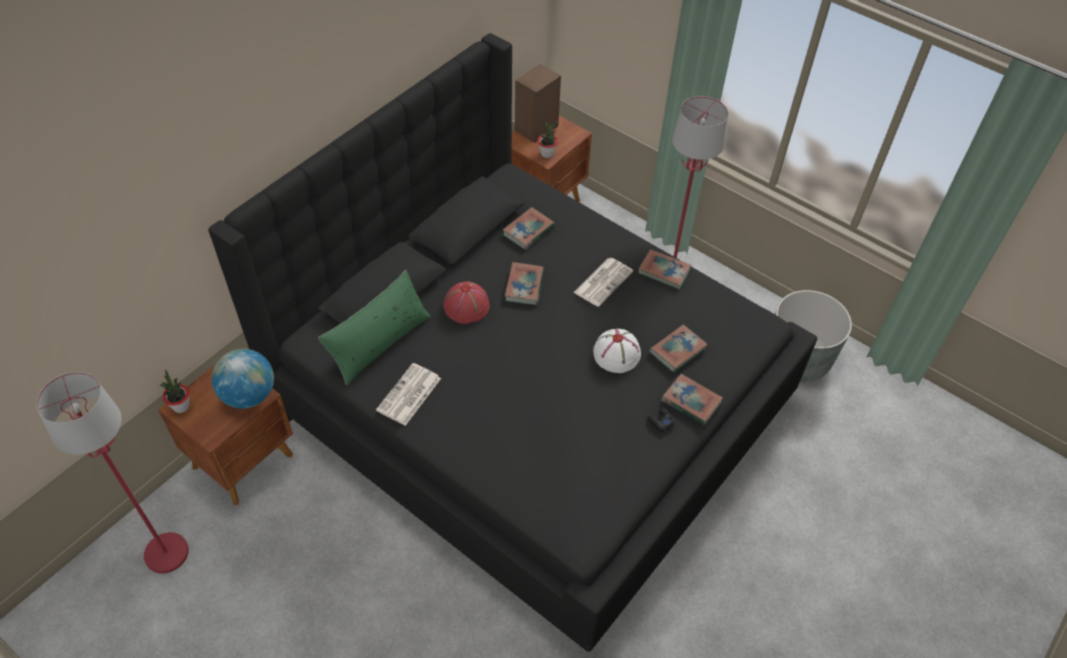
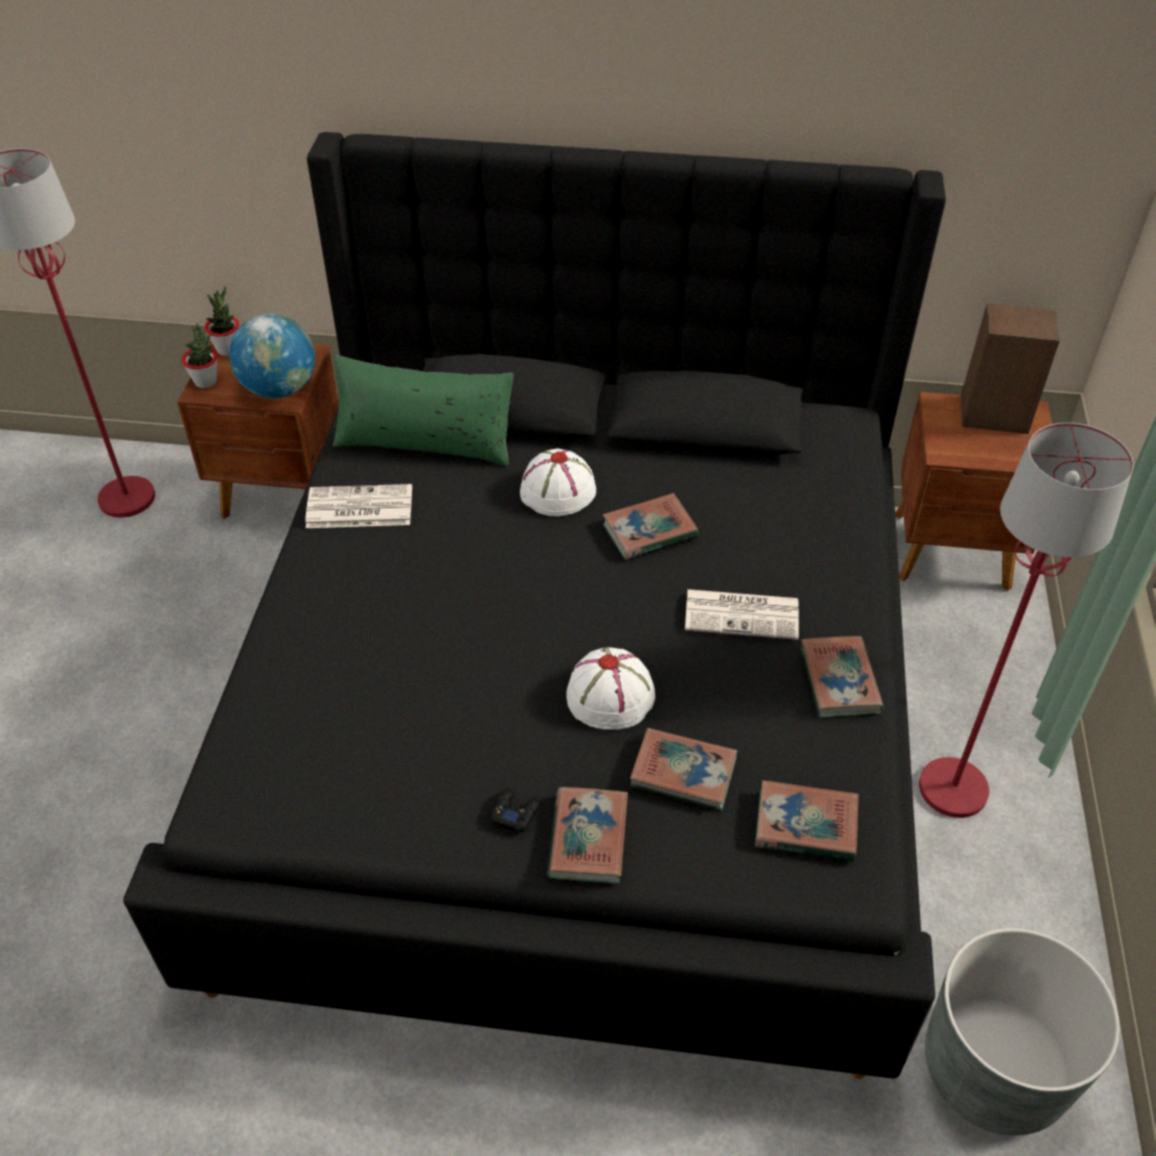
camera: 60 degrees right, 5 degrees down
red hat [443,281,489,324] -> white hat [520,448,596,517]
book [503,207,555,250] -> book moved to [755,780,858,861]
potted plant [538,120,558,158] -> potted plant moved to [182,324,218,388]

